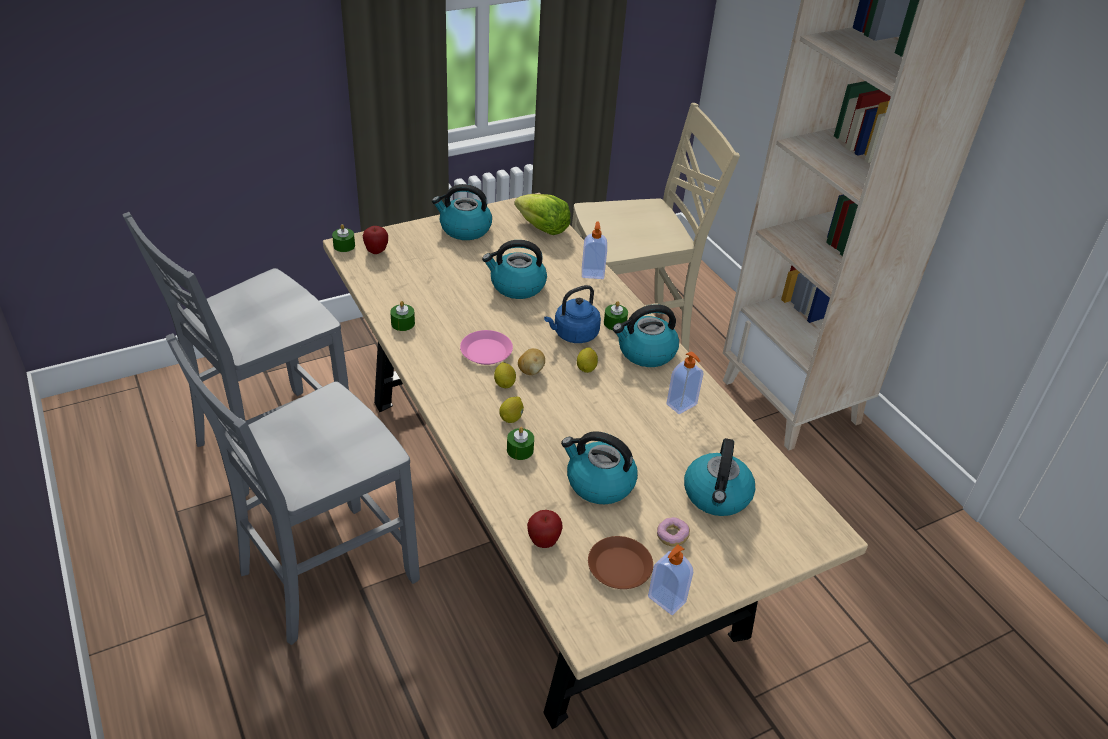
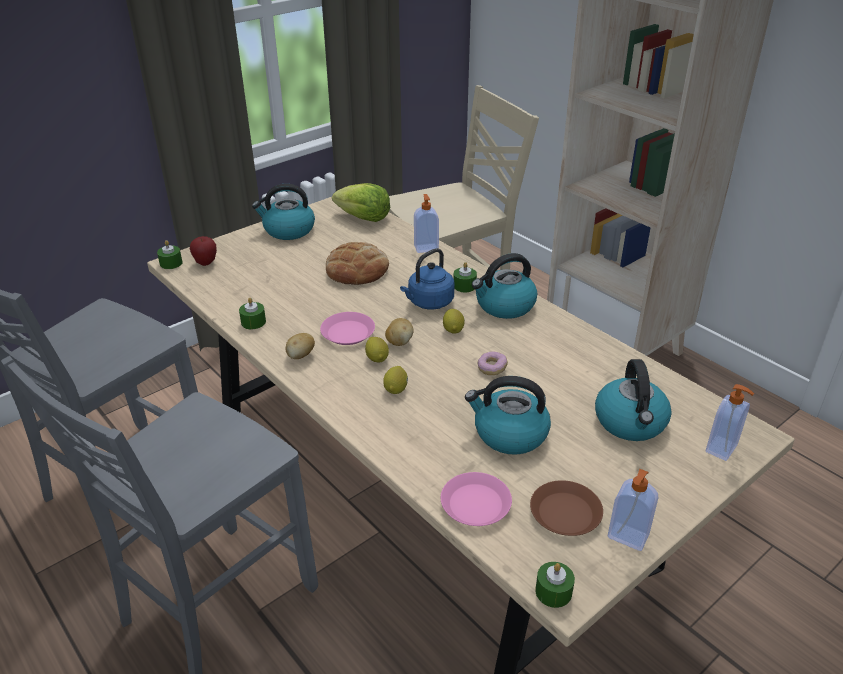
camera: 10 degrees left, 5 degrees down
kettle [482,240,547,299] -> bread [326,242,389,285]
green candle [507,427,534,460] -> green candle moved to [535,562,575,608]
apple [527,510,563,548] -> pink plate [441,472,512,526]
donut [657,517,690,546] -> donut moved to [478,351,508,375]
soap dispenser [666,351,703,414] -> soap dispenser moved to [706,384,754,461]
none -> potato [286,333,315,359]

